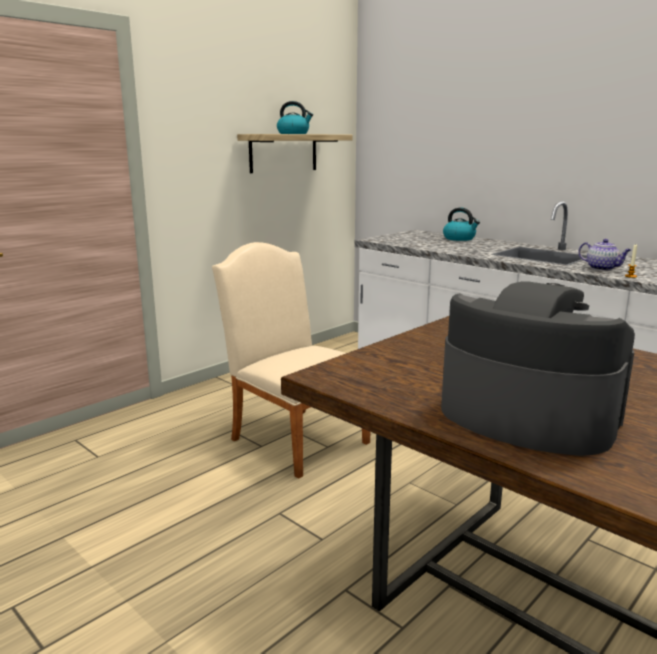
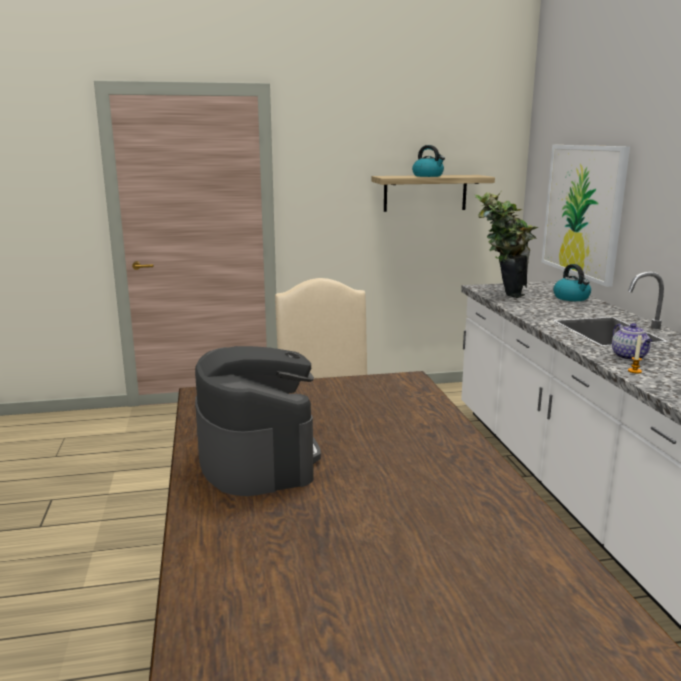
camera: 35 degrees right, 0 degrees up
none -> potted plant [474,192,538,298]
none -> picture [542,145,630,287]

